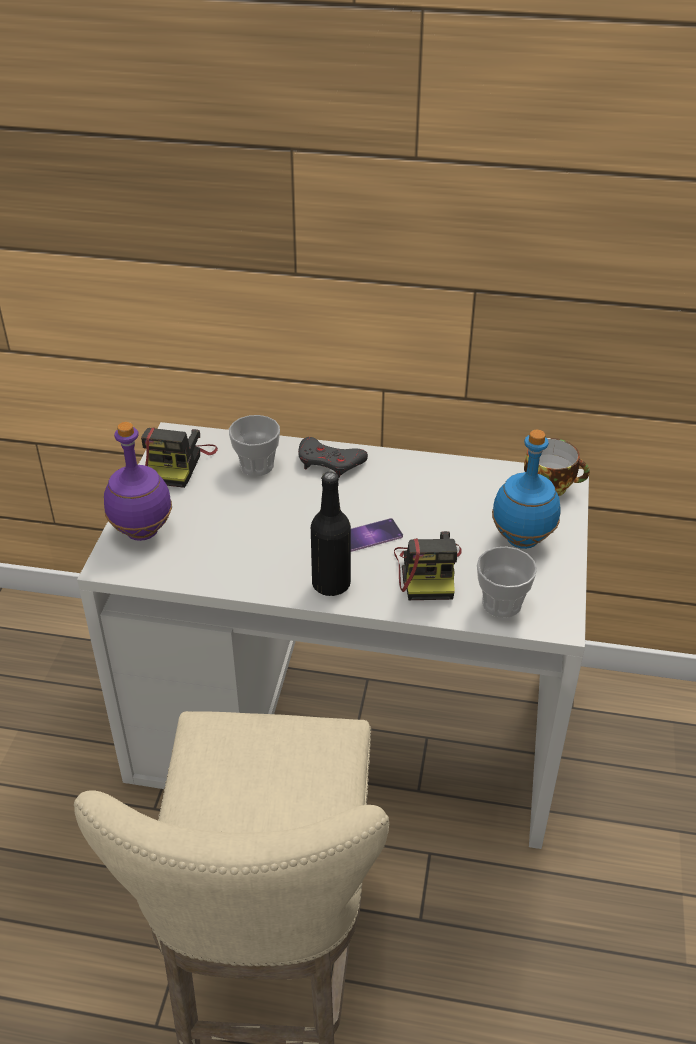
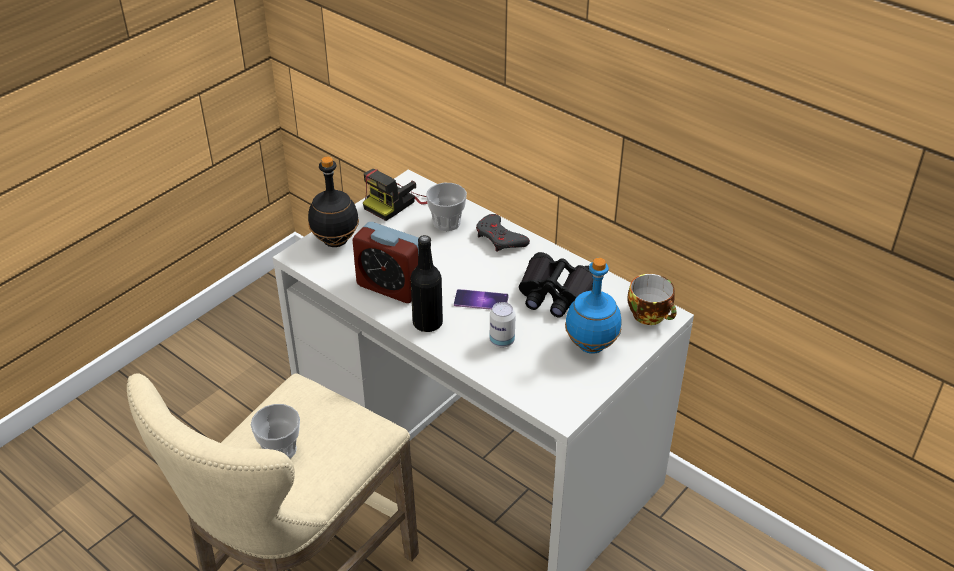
camera: 30 degrees right, 0 degrees up
purple bottle [104,422,172,541] -> black bottle [308,157,359,247]
camera [394,531,462,600] -> can [490,302,516,347]
cup [477,547,537,618] -> cup moved to [251,404,300,458]
none -> alarm clock [353,222,419,303]
none -> black binoculars [519,252,593,317]

